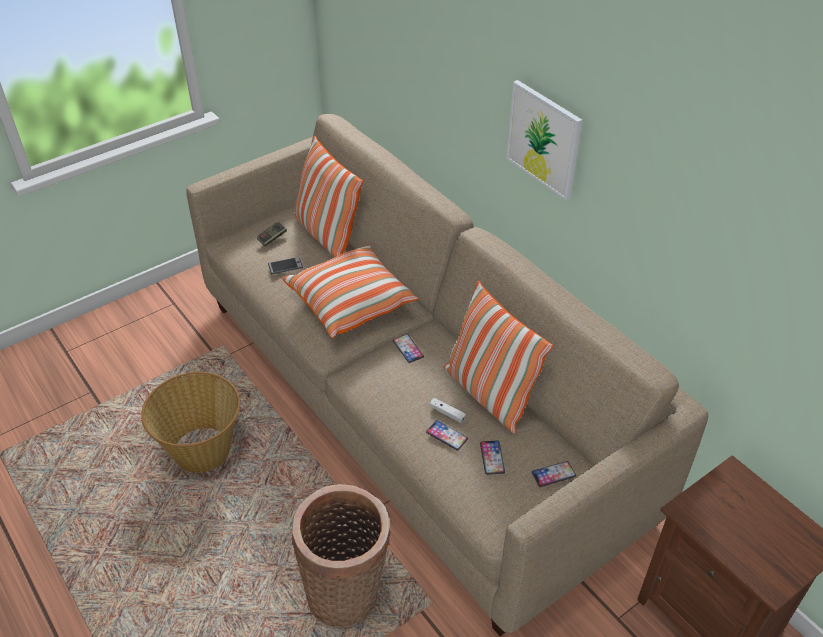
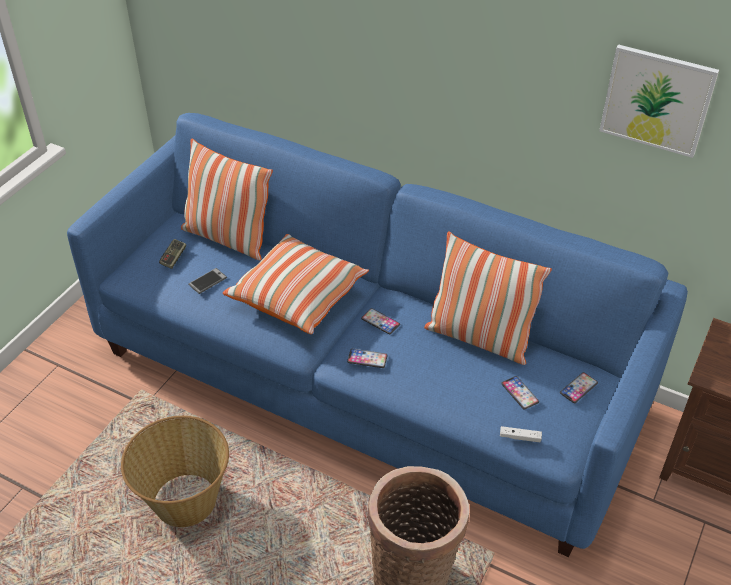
camera: 25 degrees left, 0 degrees up
beige sofa [186,114,709,636] -> blue sofa [67,113,688,557]
phone [426,420,468,451] -> phone moved to [347,349,388,368]
white game controller [429,398,466,423] -> white game controller moved to [500,426,542,442]
picture [506,80,582,200] -> picture moved to [599,44,719,158]

